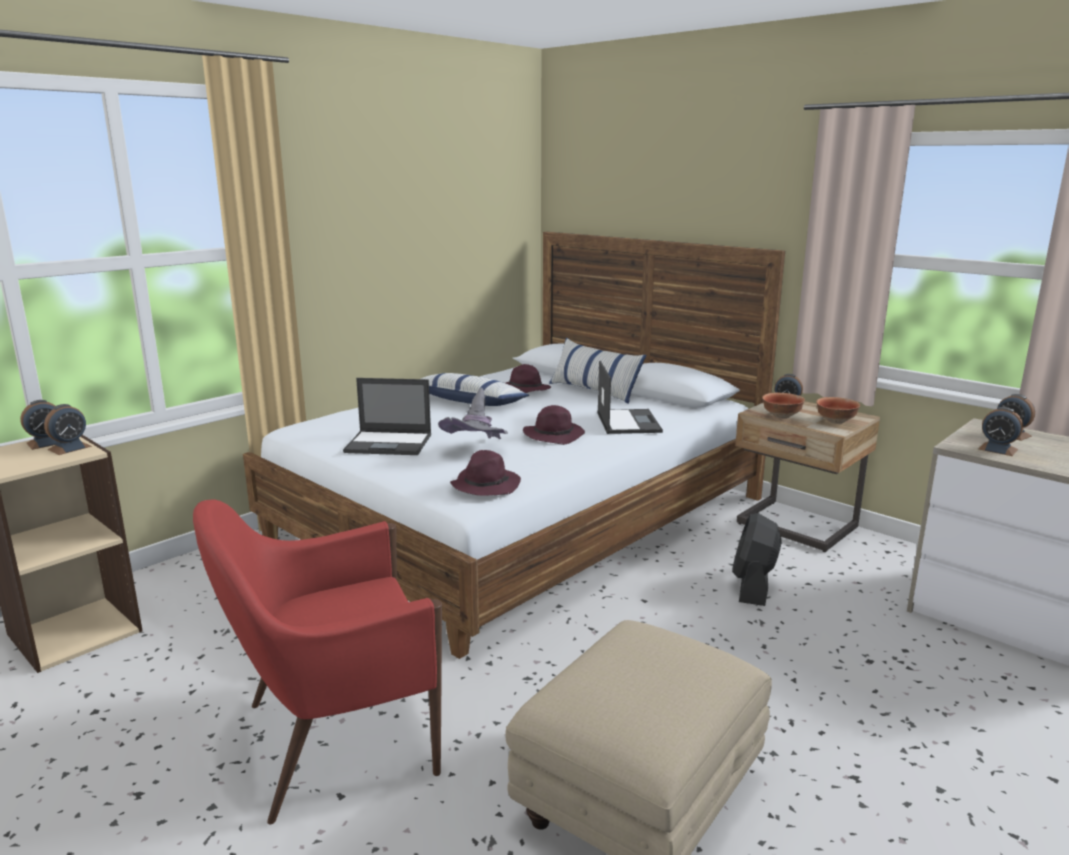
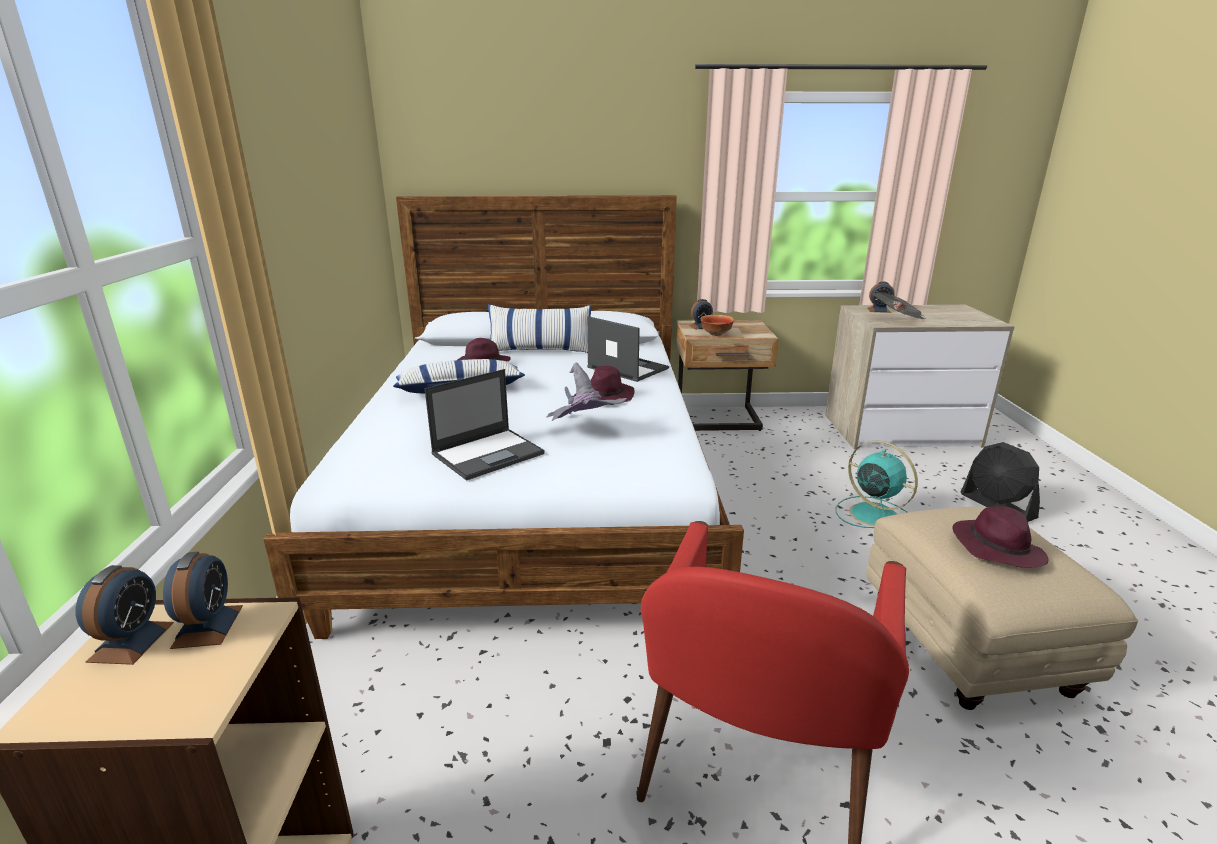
camera: 45 degrees left, 5 degrees up
purple hat [450,450,521,496] -> purple hat moved to [952,506,1048,568]
black fan [732,513,782,606] -> black fan moved to [961,442,1040,522]
bowl [816,397,860,424] -> none
alarm clock [978,407,1024,456] -> newspaper [872,292,925,319]
none -> turquoise fan [836,441,918,528]

